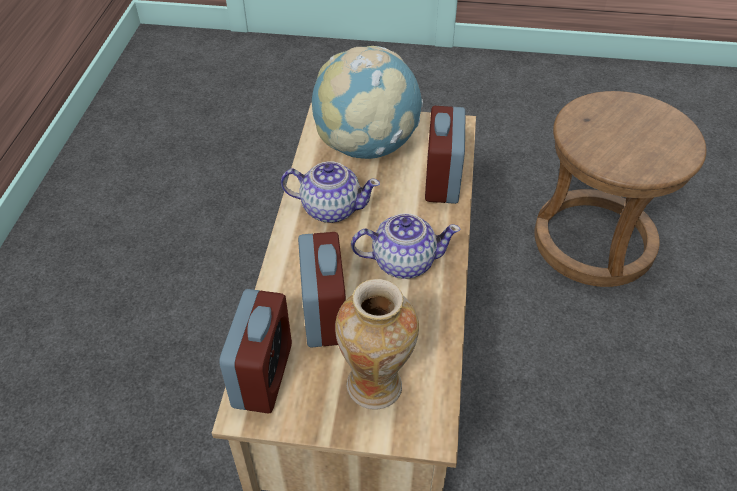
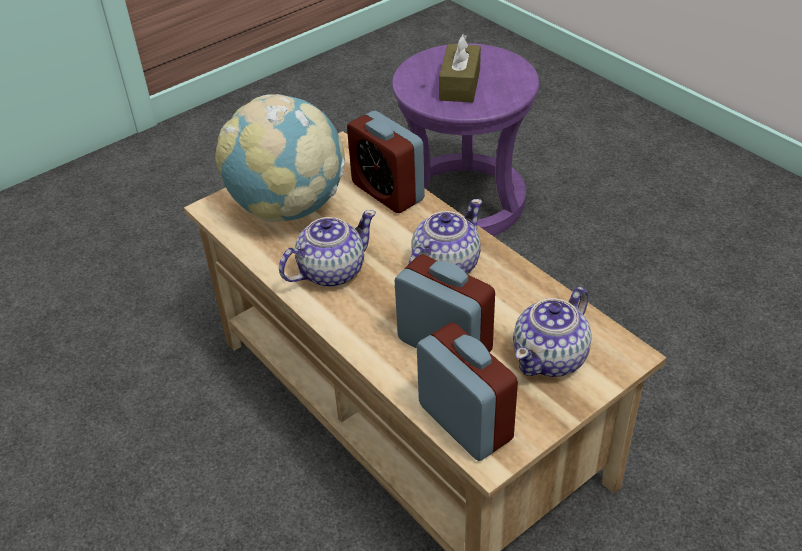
camera: 45 degrees left, 5 degrees down
vase [335,279,419,410] -> teapot [513,287,592,377]
brown stool [534,91,706,287] -> purple stool [392,43,539,236]
none -> brown tissue box [439,34,481,102]

